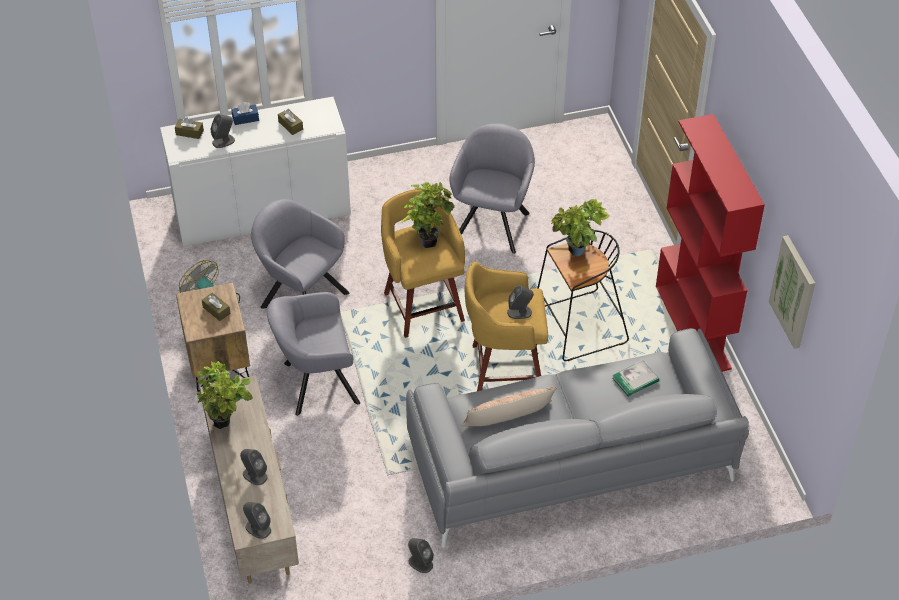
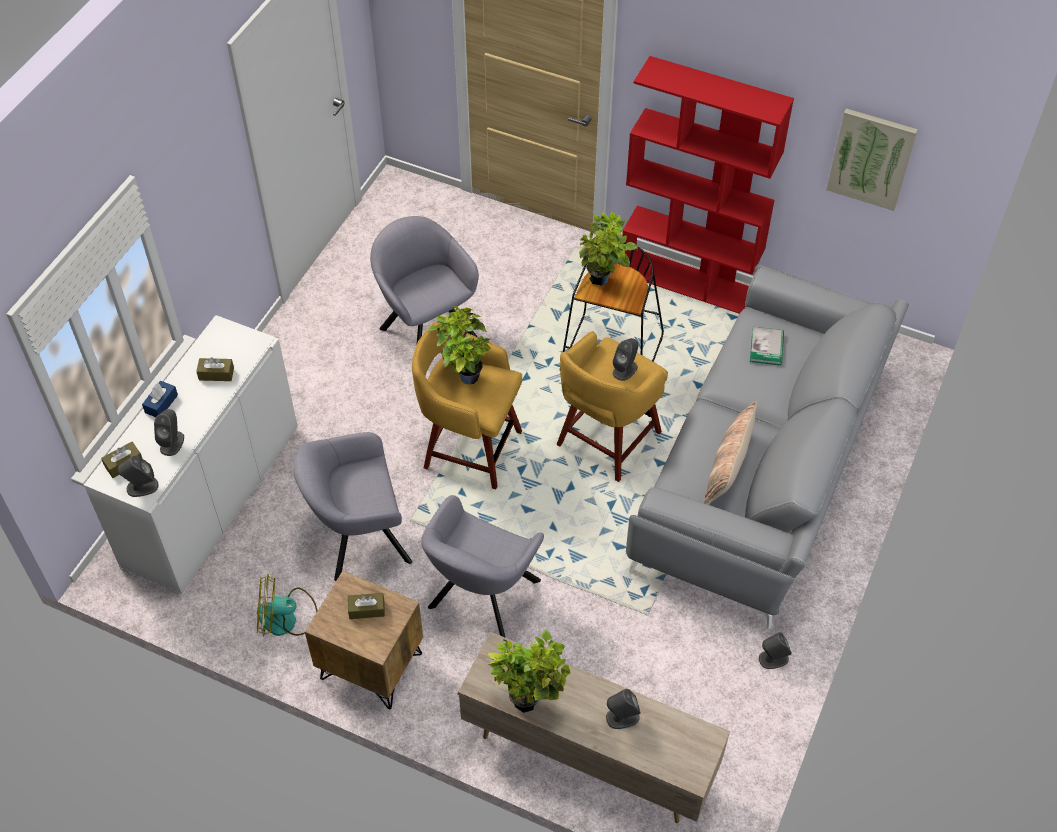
camera: 50 degrees left, 5 degrees up
grey speaker [243,502,271,539] -> grey speaker moved to [118,455,159,497]

